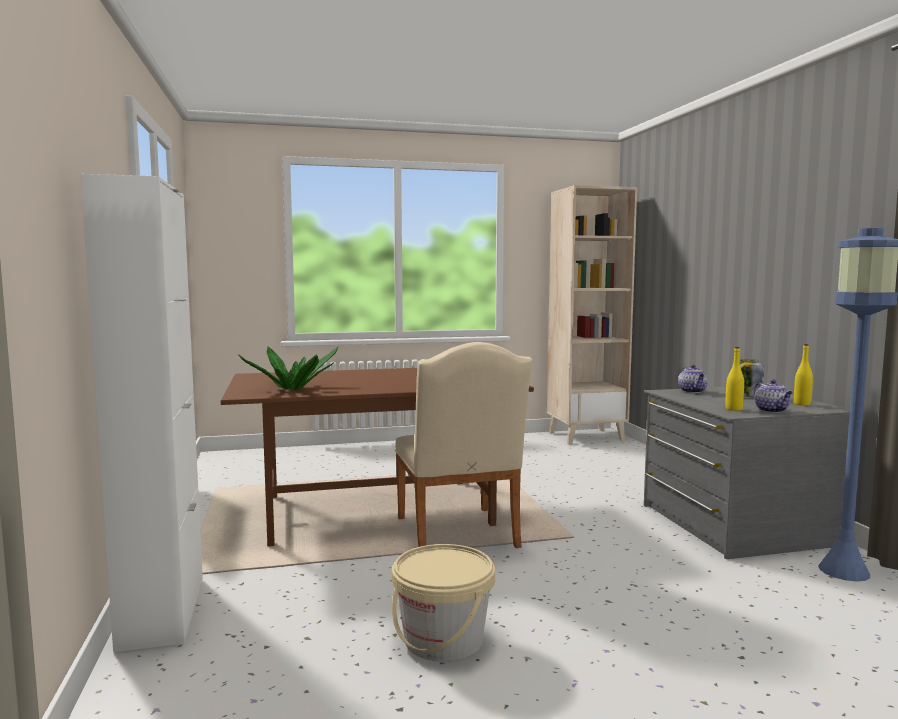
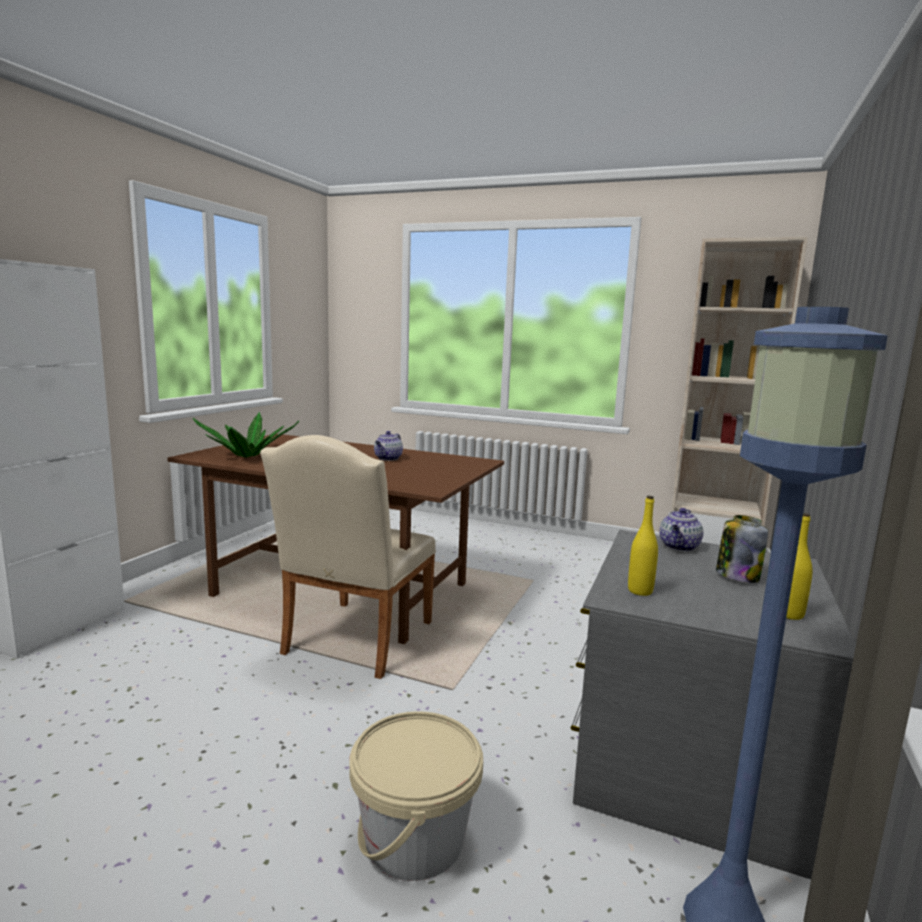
camera: 35 degrees right, 5 degrees up
beige bucket [392,544,495,662] -> beige bucket moved to [349,711,483,881]
teapot [754,380,793,413] -> teapot moved to [374,431,403,461]

